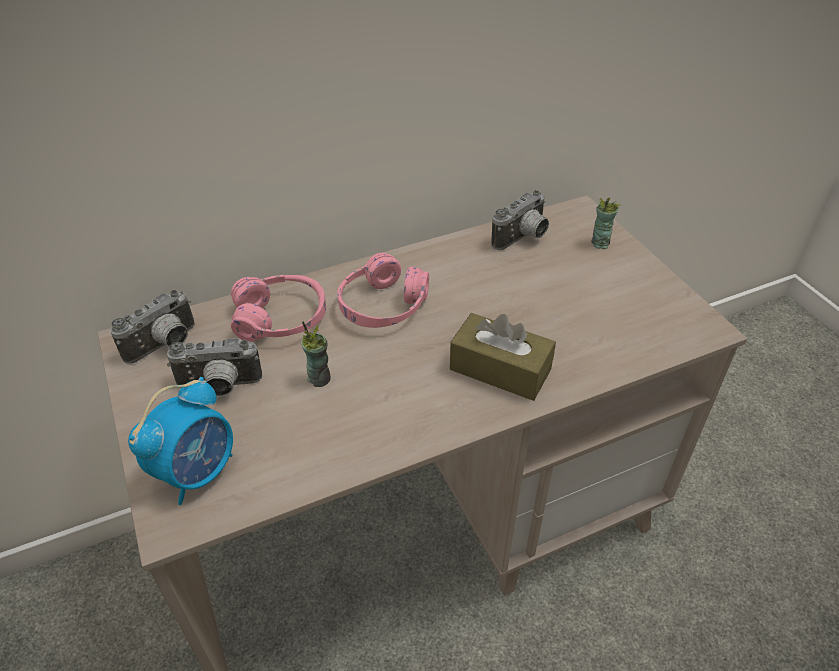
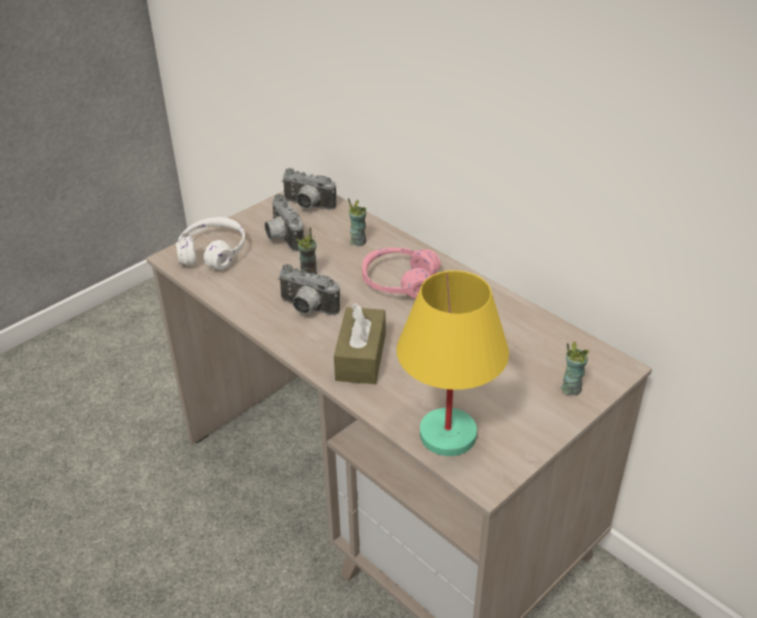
camera: 70 degrees right, 5 degrees down
alarm clock [128,377,233,505] -> white headphones [176,217,245,270]
pink headphones [231,275,326,342] -> cup [348,198,366,246]
camera [491,190,549,250] -> camera moved to [278,264,340,315]
none -> yellow table lamp [397,270,509,456]

